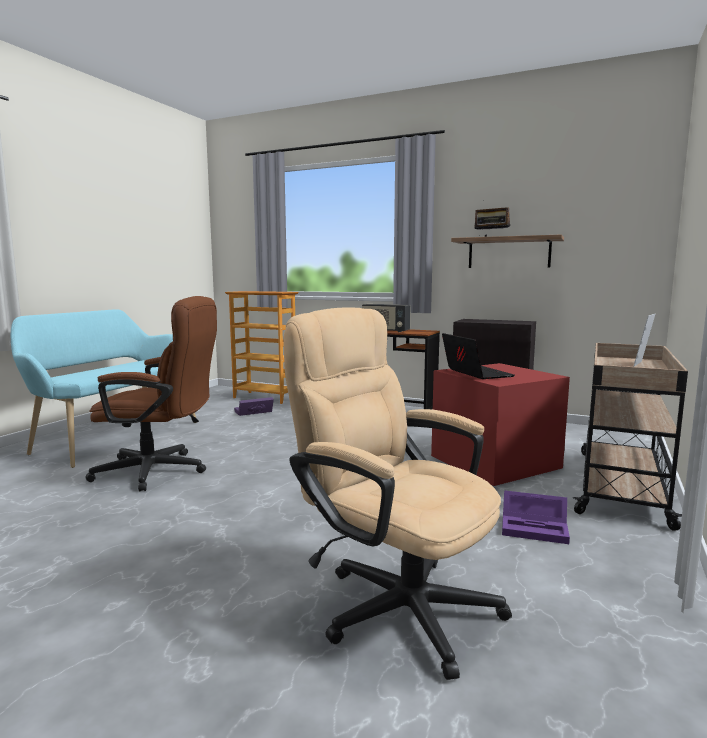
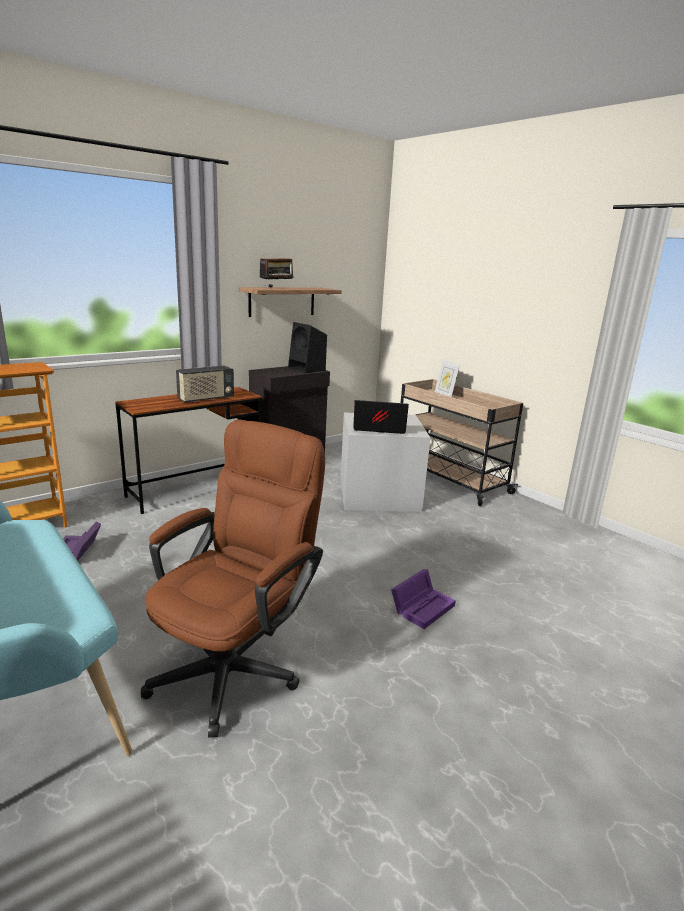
camera: 65 degrees left, 10 degrees up
beige office chair [283,307,512,680] -> none
red storage box [431,363,570,486] -> grey storage box [340,412,430,512]
purple storage box [502,490,570,544] -> purple storage box moved to [391,569,456,629]
none -> black speaker [288,322,327,373]

